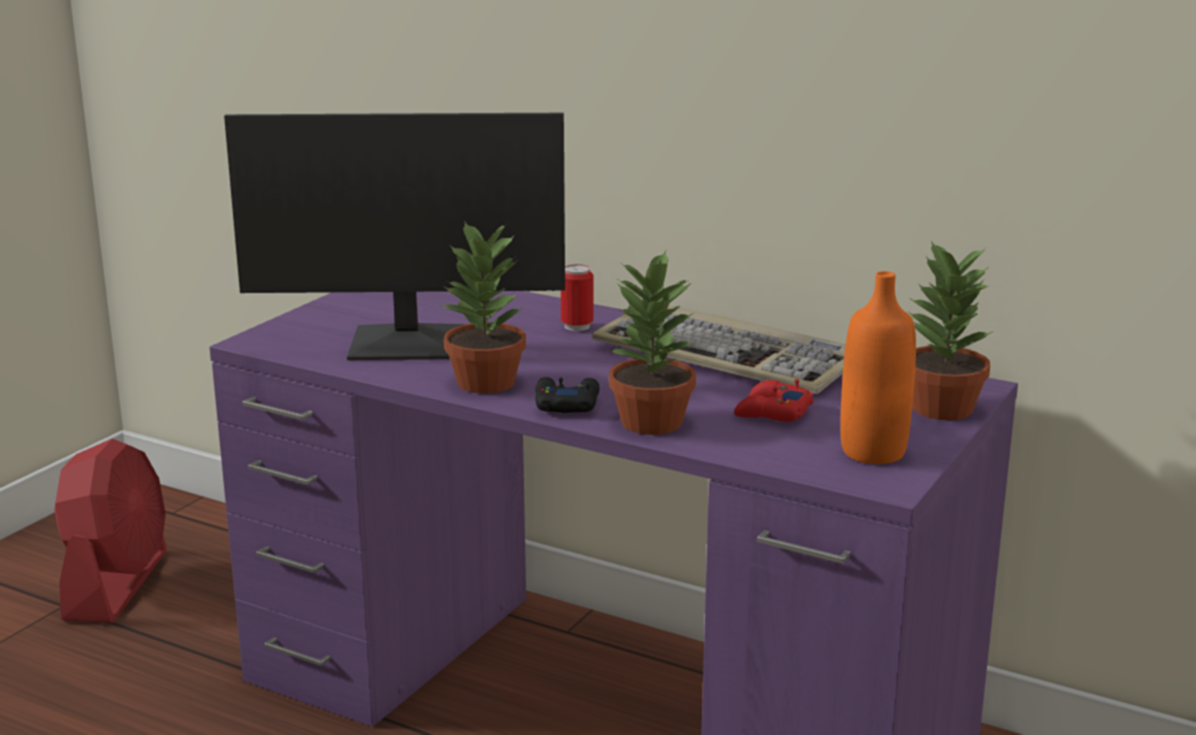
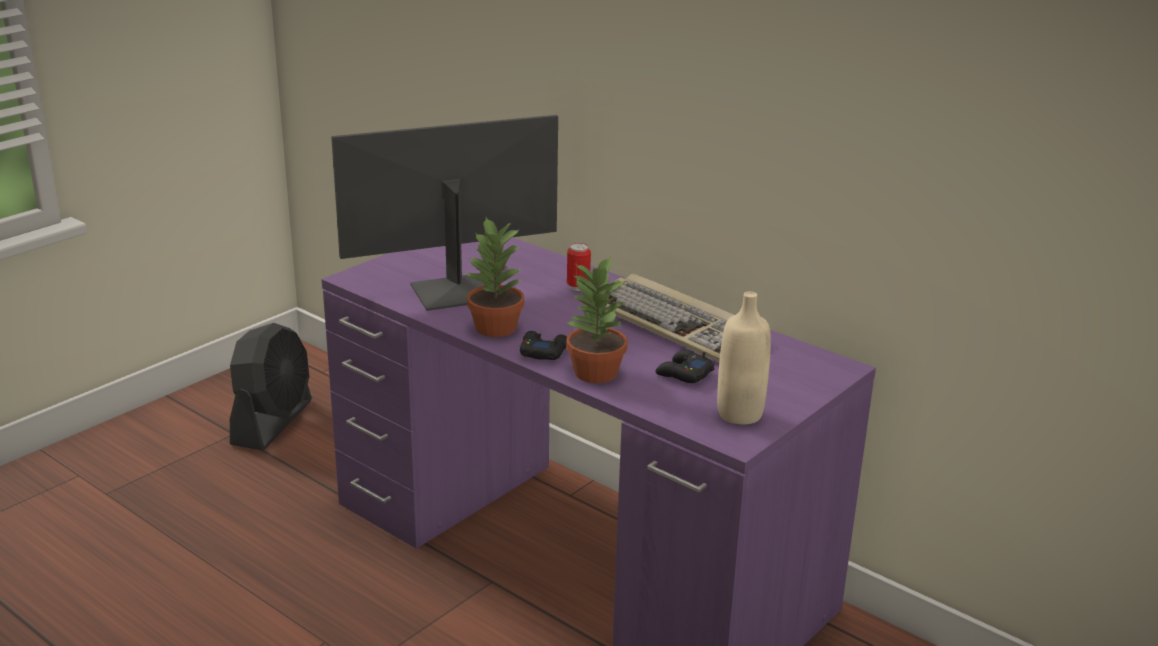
camera: 10 degrees right, 5 degrees up
red fan [54,439,167,623] -> black fan [230,323,312,450]
monitor [224,113,565,360] -> monitor turned 150 degrees clockwise [331,115,558,311]
red game controller [734,379,814,422] -> black game controller [656,350,715,383]
orange bottle [840,271,916,464] -> beige bottle [717,292,771,424]
potted plant [907,241,992,420] -> none

